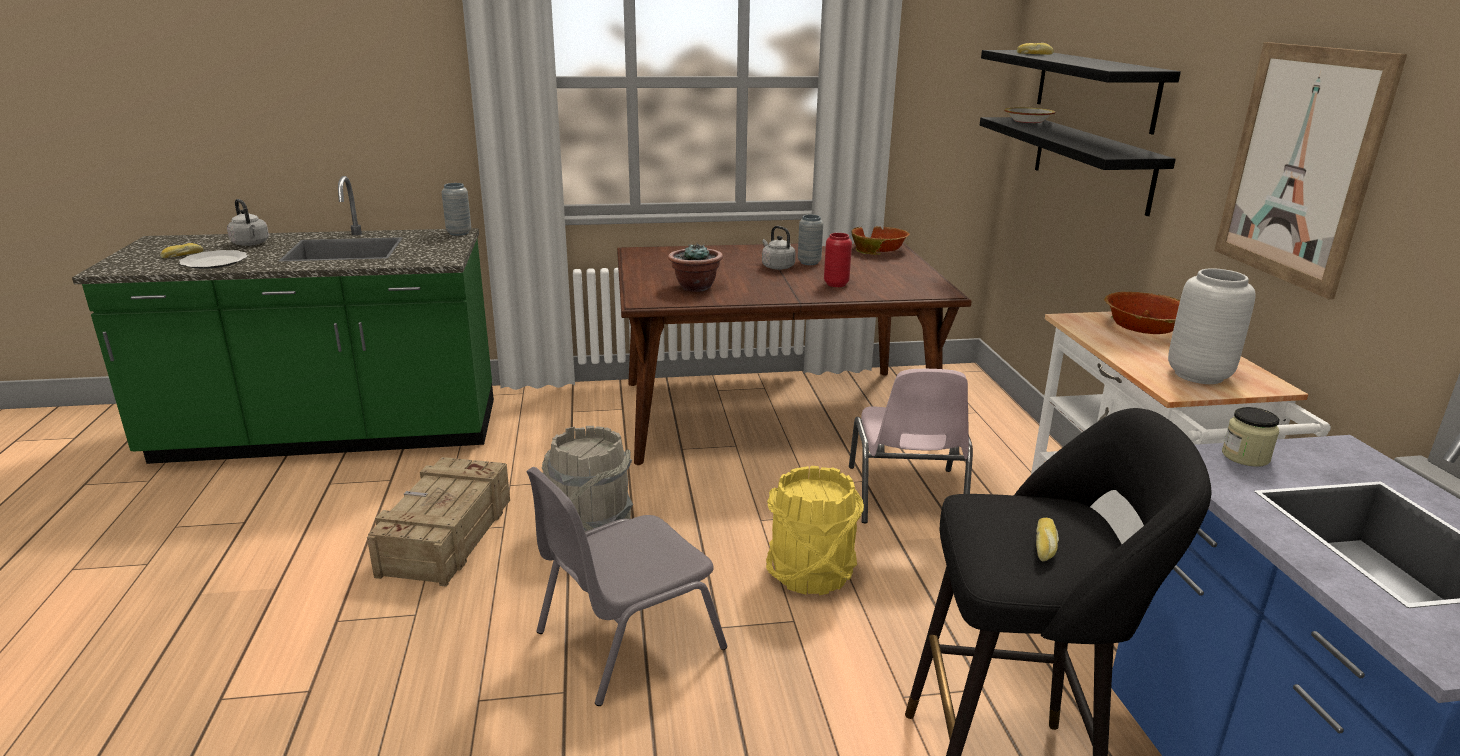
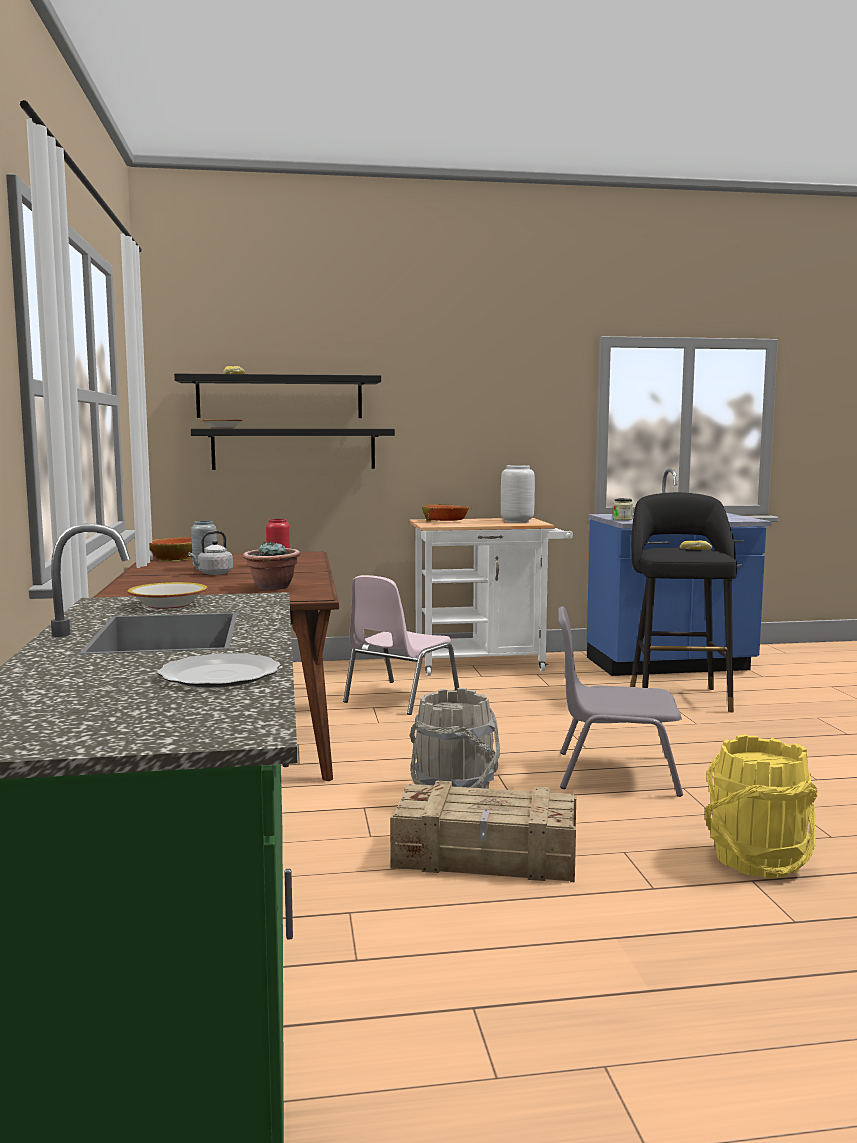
camera: 90 degrees left, 15 degrees down
bread [160,243,204,258] -> none
grey kettle [227,199,269,246] -> none
grey vase [442,183,471,236] -> none
grey chair [527,467,727,706] -> grey chair turned 135 degrees clockwise [558,606,683,797]
yellow bucket [766,466,864,595] -> yellow bucket moved to [705,734,818,878]
pink chair [849,369,973,523] -> pink chair turned 120 degrees clockwise [343,575,459,715]
picture [1214,42,1407,299] -> none
none -> bowl [128,582,208,609]

